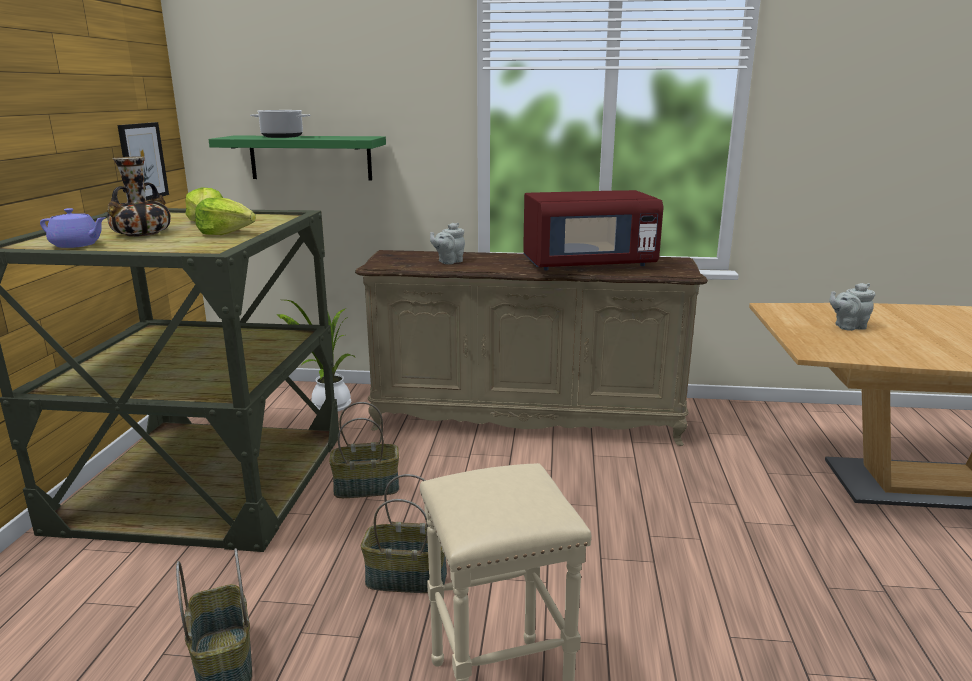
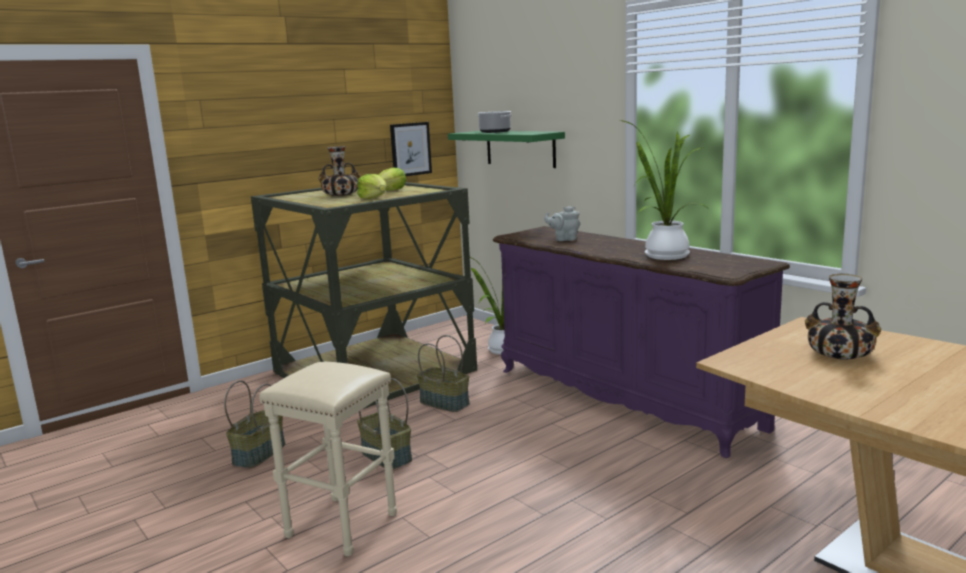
camera: 45 degrees right, 5 degrees down
purple teapot [40,208,105,248] -> none
beige cabinet [355,250,708,446] -> purple cabinet [493,226,790,458]
red microwave [523,190,664,270] -> potted plant [620,120,709,260]
grey teapot [829,283,875,331] -> vase [805,274,881,360]

